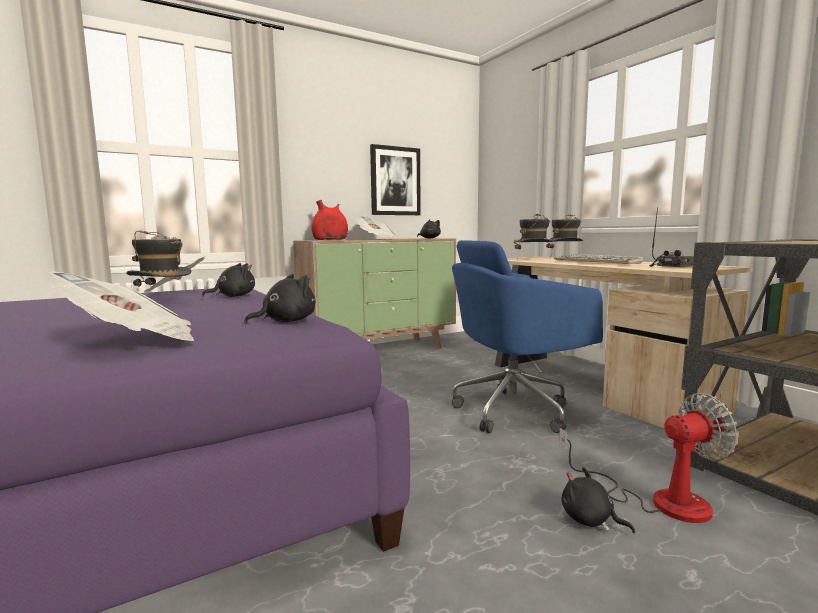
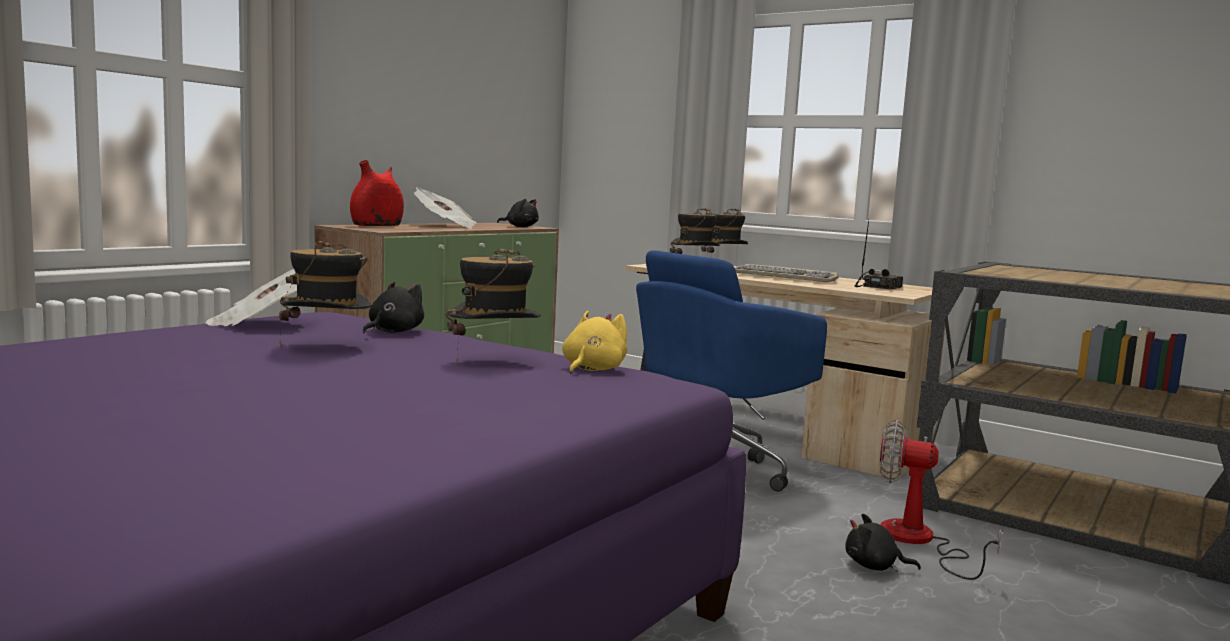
camera: 25 degrees left, 0 degrees up
newspaper [50,271,194,341] -> none
black plush toy [244,274,316,323] -> yellow plush toy [562,311,627,374]
picture [370,144,421,215] -> none
fan [559,393,739,523] -> fan turned 120 degrees counterclockwise [880,420,1001,580]
none -> hat [446,249,541,365]

